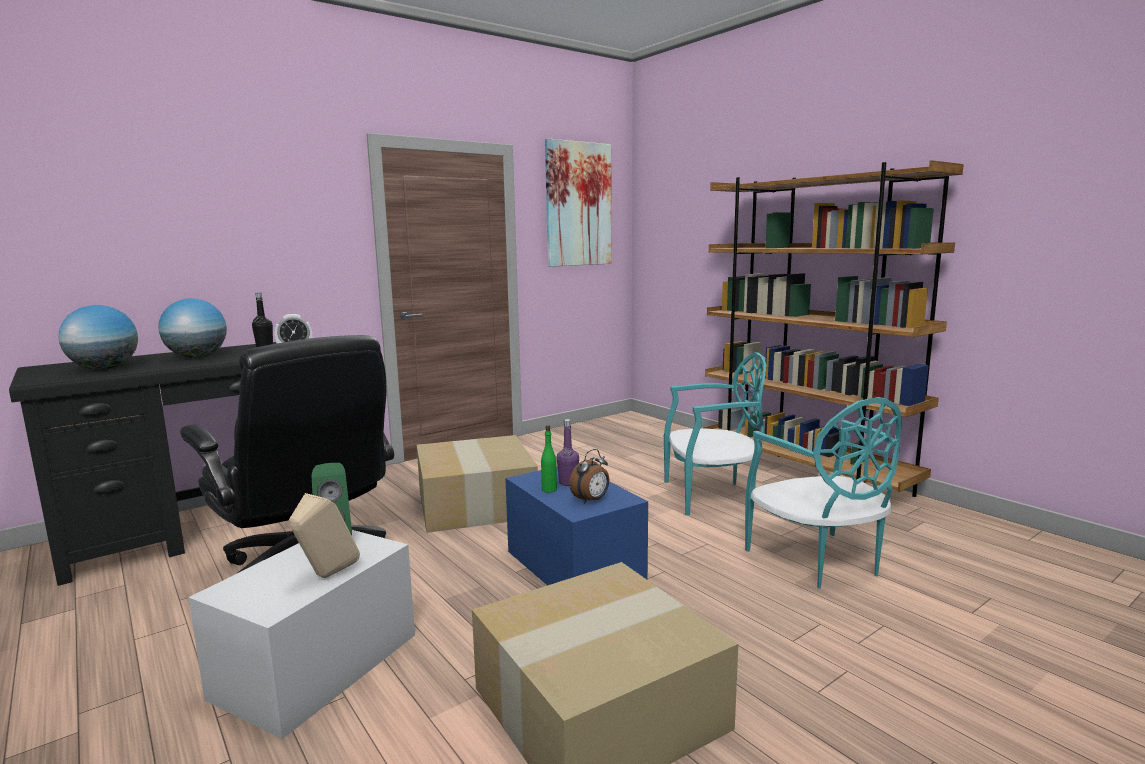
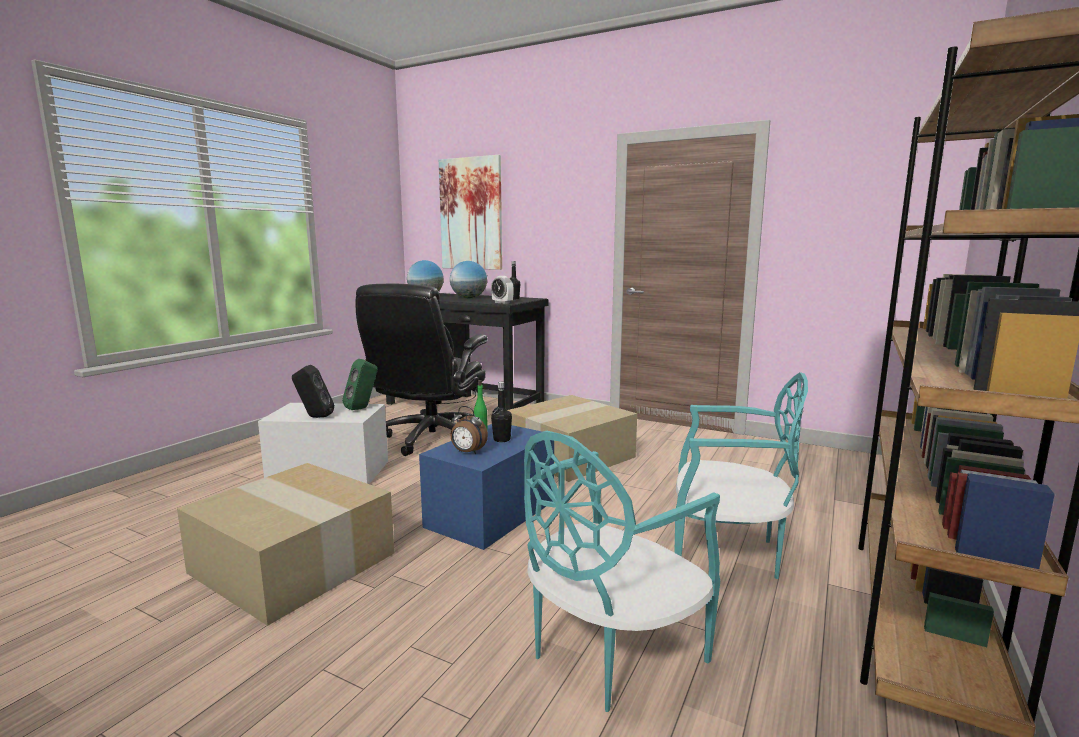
camera: 65 degrees right, 0 degrees up
beige speaker [289,493,360,578] -> black speaker [292,365,334,418]
picture [545,138,612,267] -> picture moved to [439,155,502,270]
purple bottle [557,419,579,486] -> black bottle [491,382,512,442]
turquoise chair [664,352,766,515] -> turquoise chair turned 45 degrees counterclockwise [674,372,808,579]

